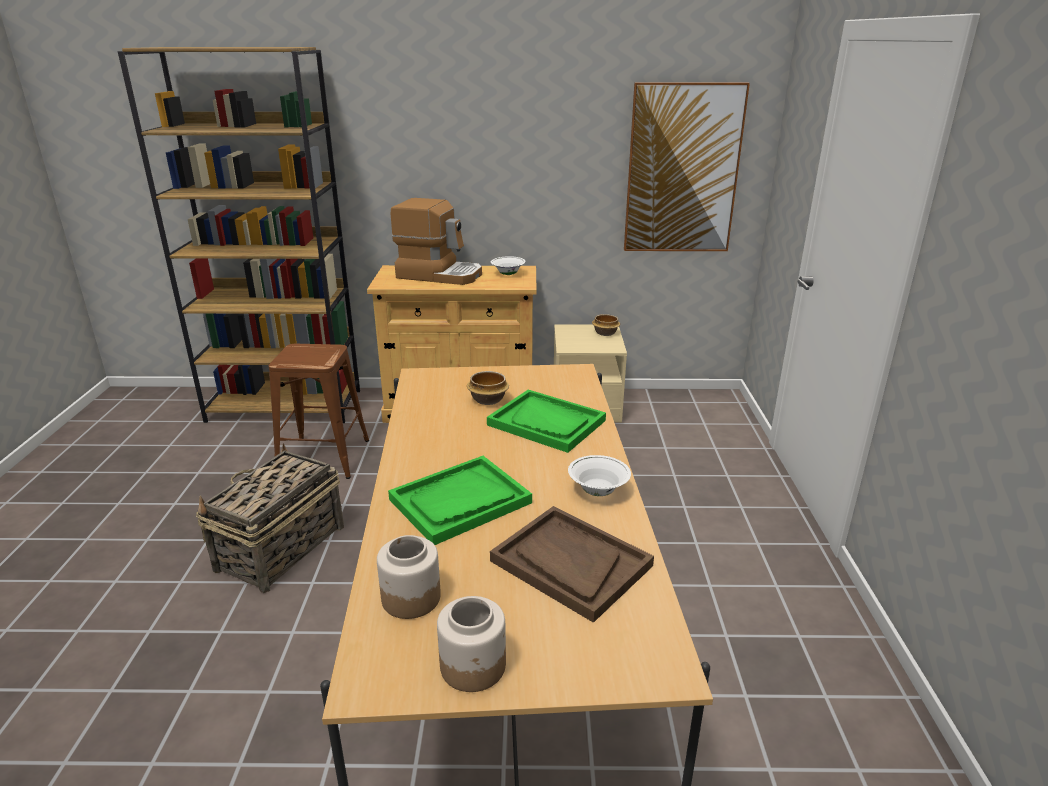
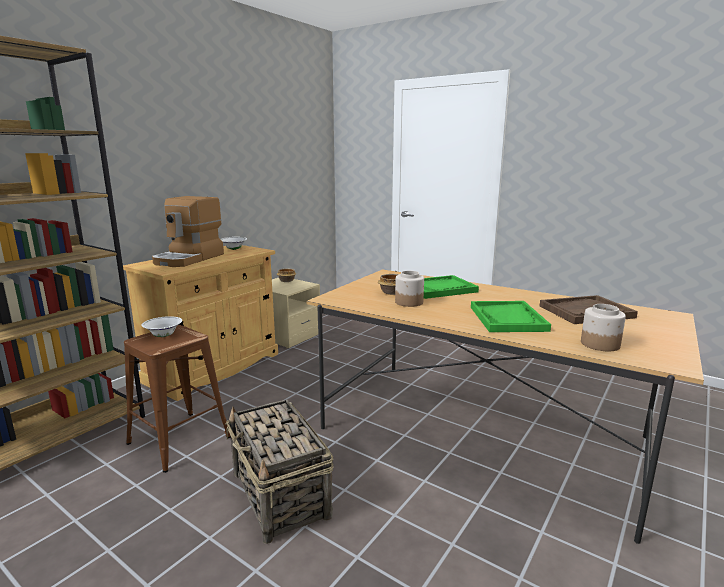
camera: 55 degrees left, 10 degrees down
coffee machine [391,198,482,285] -> coffee machine turned 150 degrees clockwise [152,196,224,267]
jar [437,596,506,692] -> jar moved to [395,271,424,307]
white bowl [568,455,631,496] -> white bowl moved to [141,316,182,337]
picture [624,82,750,251] -> none

